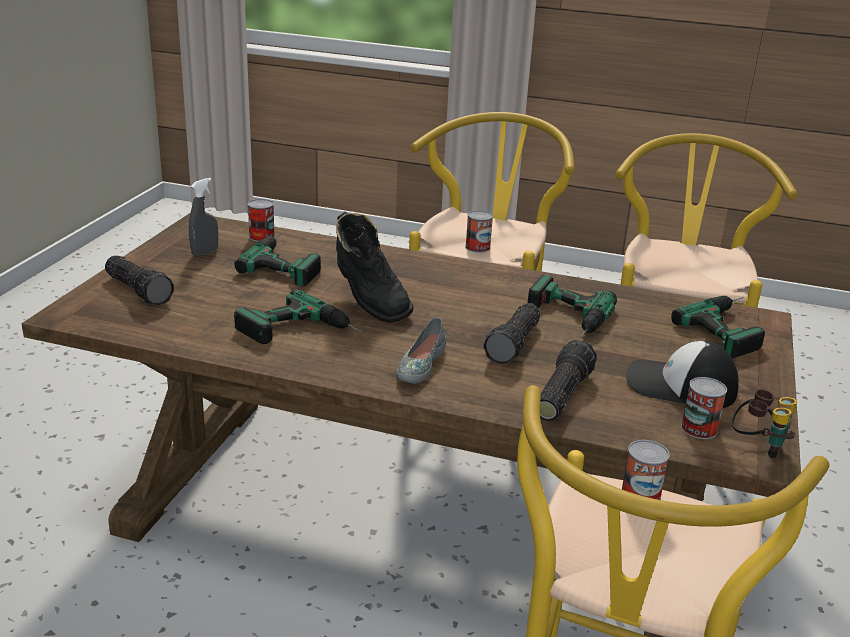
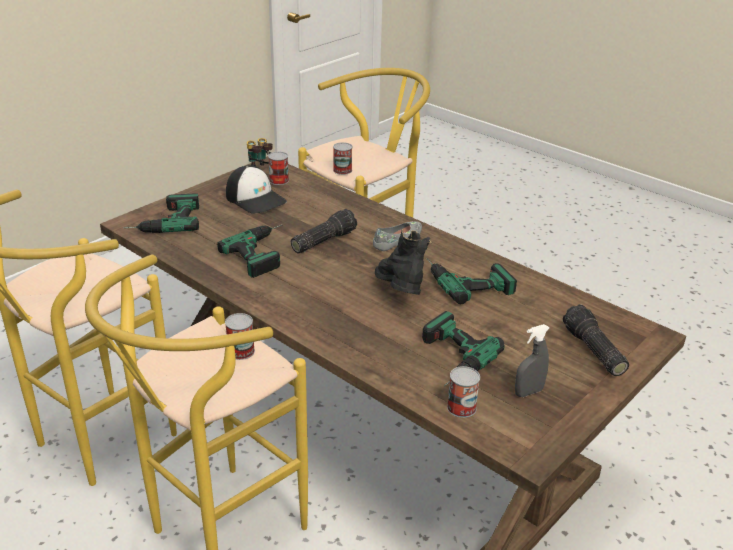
camera: 155 degrees left, 5 degrees up
flashlight [540,340,597,421] -> none

